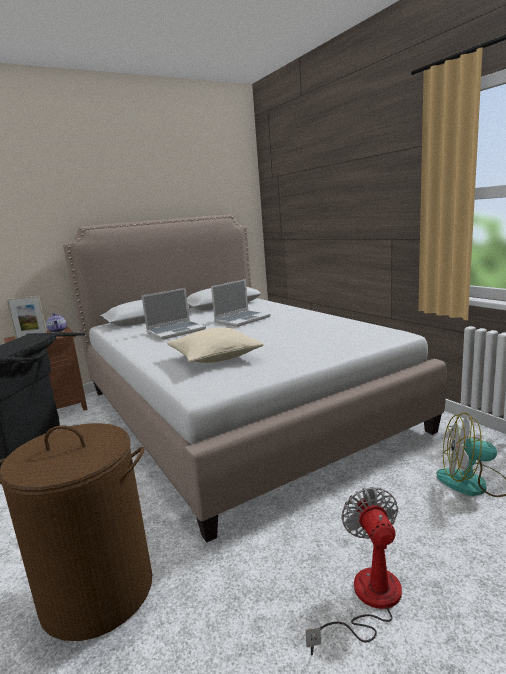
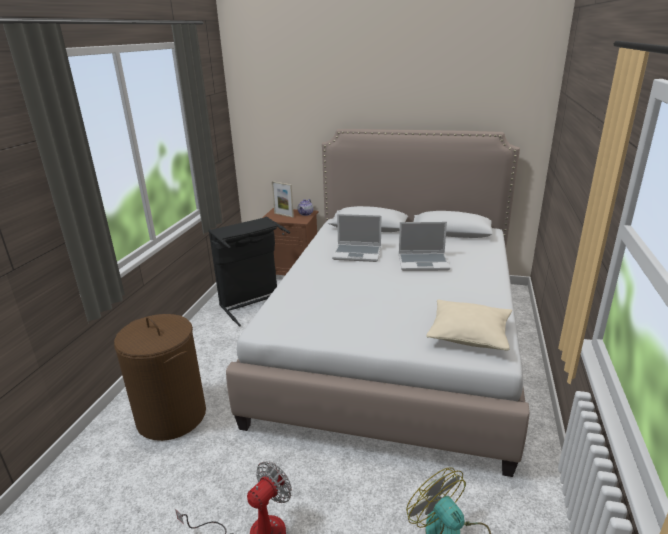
camera: 45 degrees right, 10 degrees up
beige pillow [167,328,264,363] -> beige pillow moved to [426,299,512,351]

